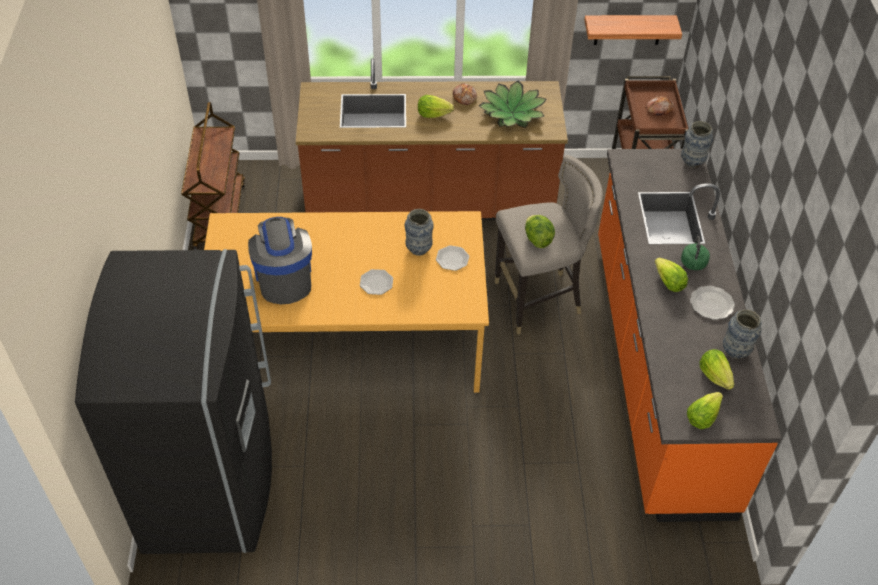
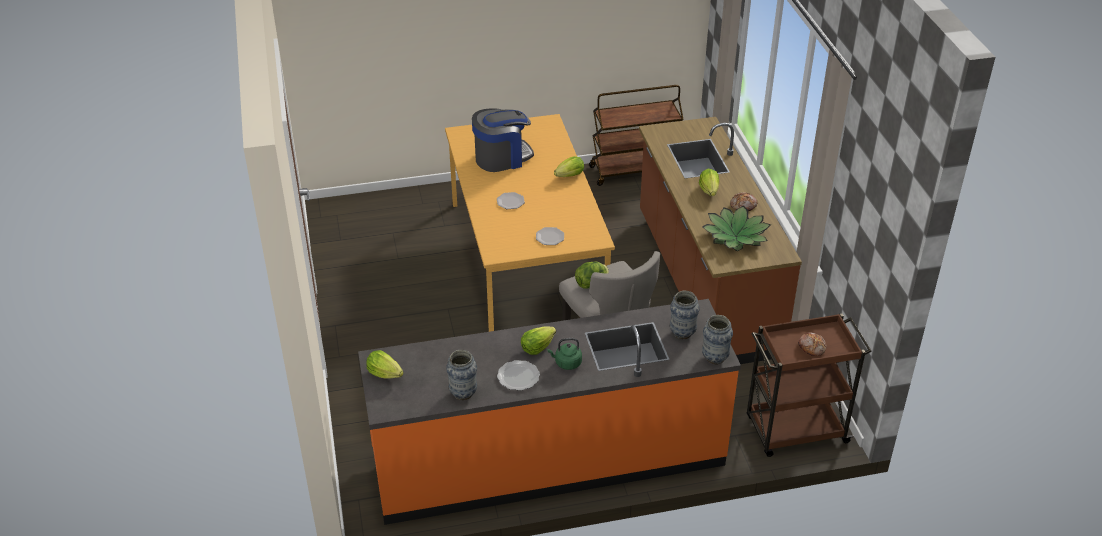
camera: 80 degrees right, 10 degrees down
black fridge [75,249,272,554] -> none
vase [405,209,434,256] -> vase moved to [670,290,700,339]
shelf [584,15,682,45] -> none
lettuce [699,349,734,390] -> lettuce moved to [554,156,584,177]

